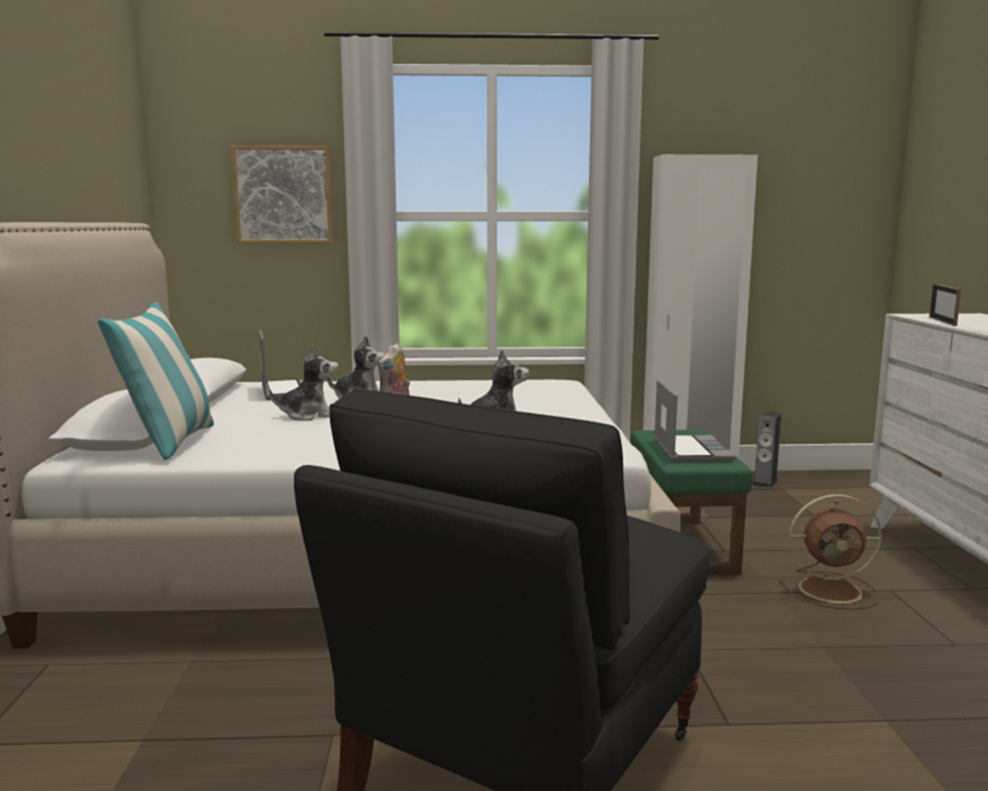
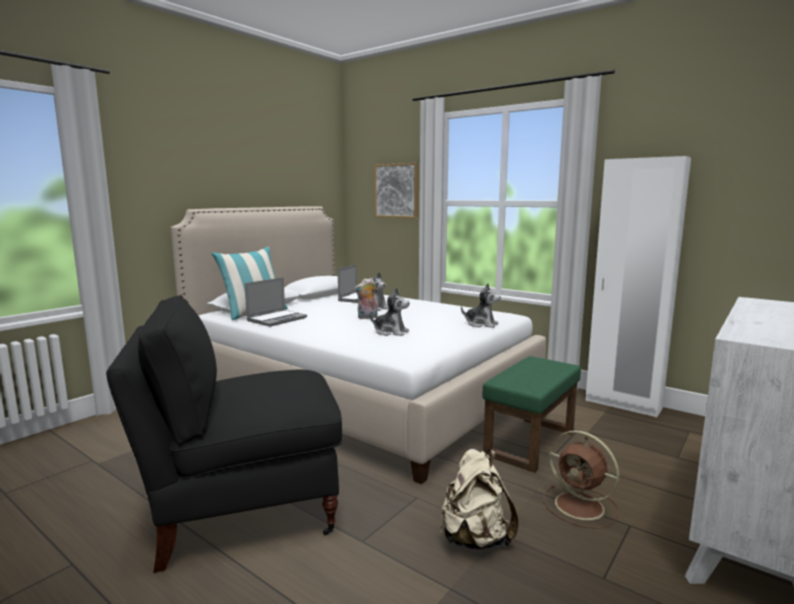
camera: 40 degrees right, 0 degrees up
plush toy [269,345,339,420] -> plush toy moved to [461,283,501,328]
laptop [654,380,736,462] -> laptop moved to [245,277,307,327]
speaker [753,411,781,488] -> none
picture frame [929,284,961,326] -> none
none -> beige backpack [440,449,518,549]

